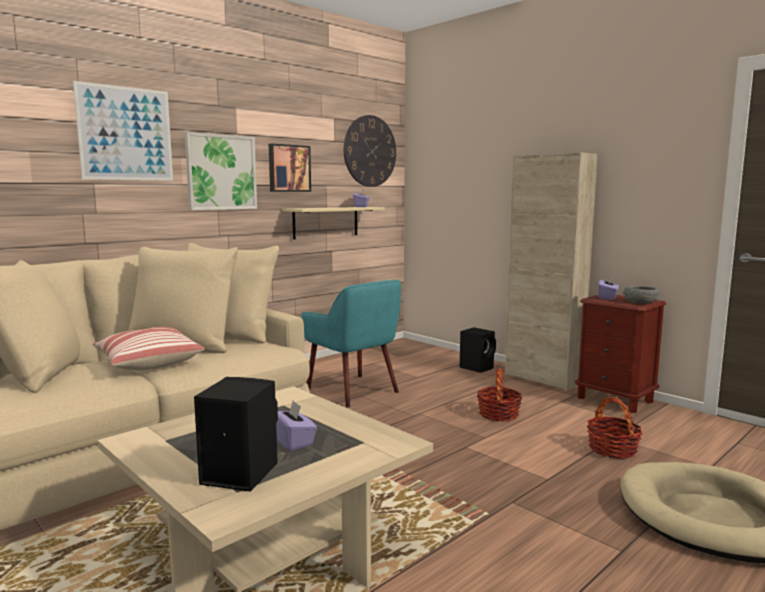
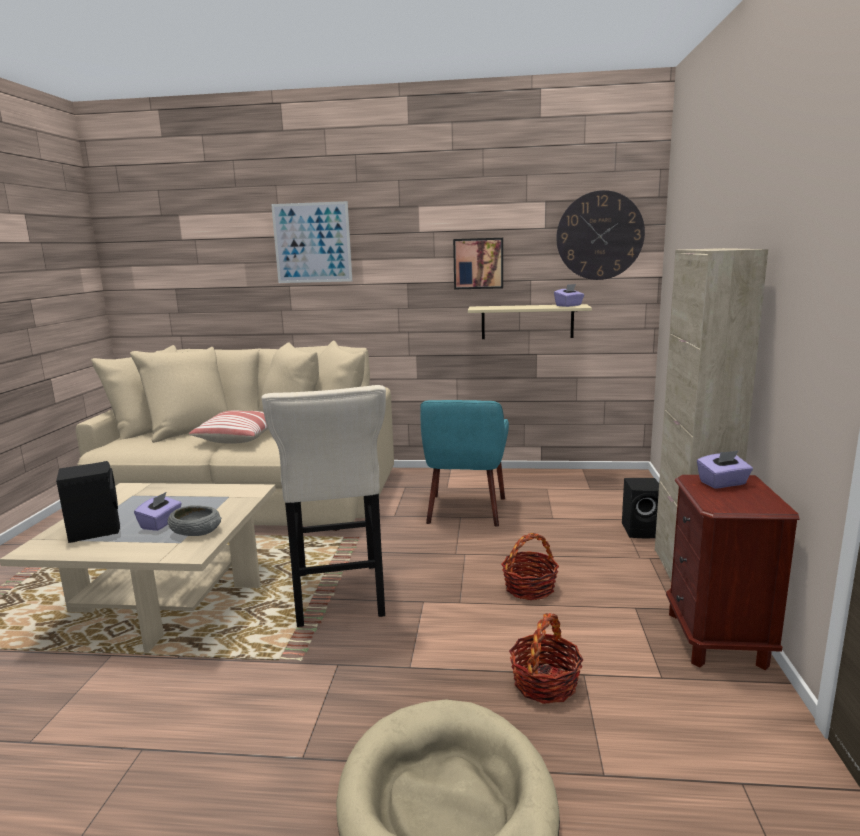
camera: 50 degrees right, 5 degrees up
picture [185,132,257,210] -> none
grey bowl [623,286,659,303] -> grey bowl moved to [167,505,221,536]
none -> beige stool [262,385,386,627]

